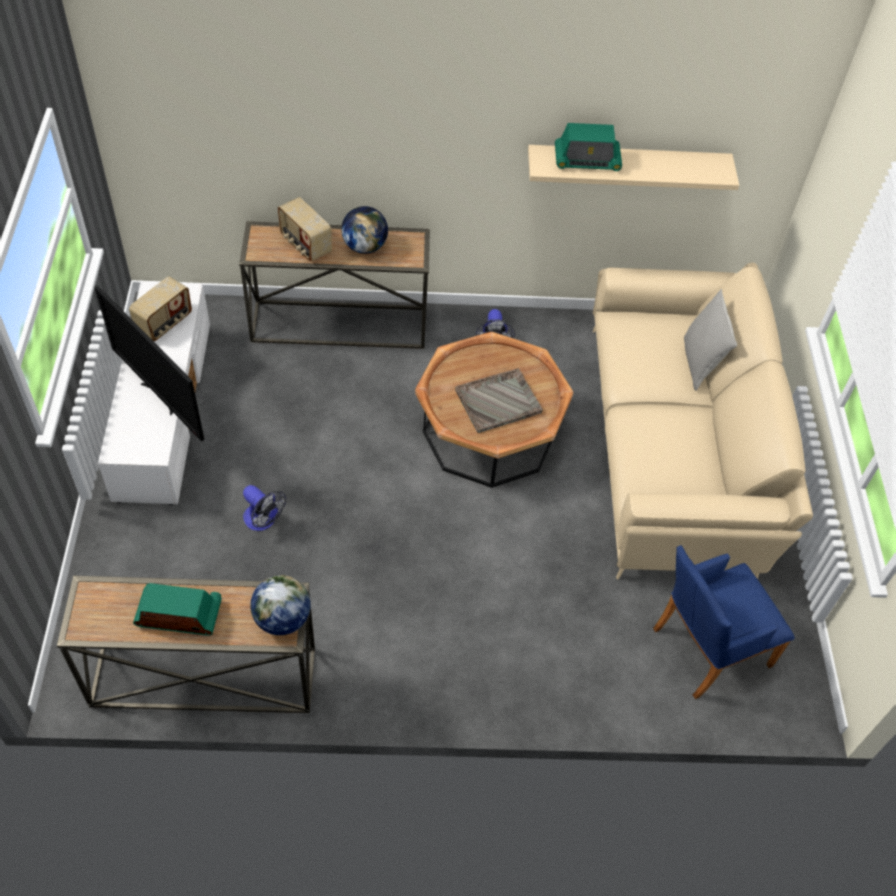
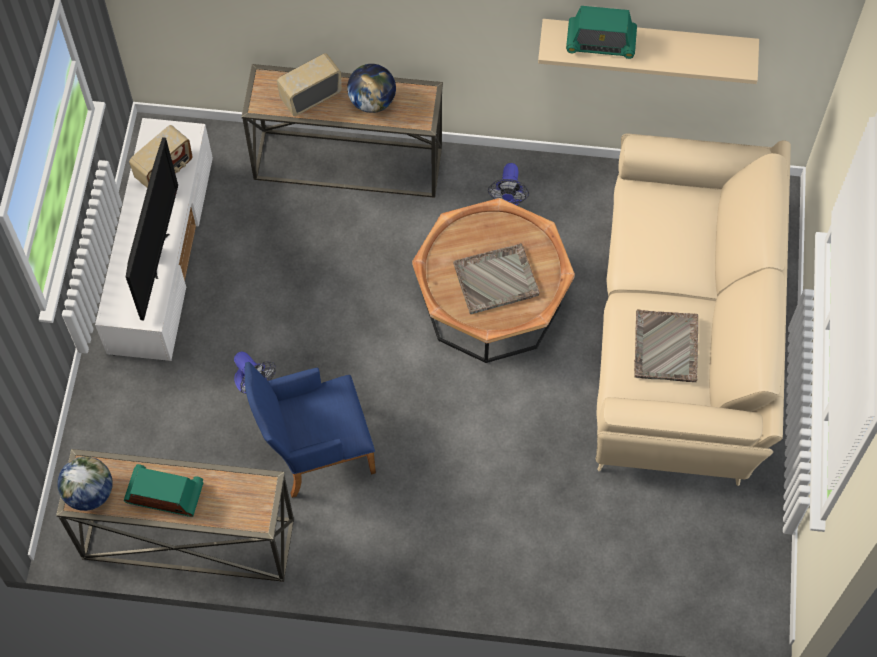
camera: 10 degrees right, 10 degrees up
television [95,286,204,442] -> television turned 135 degrees counterclockwise [126,137,178,321]
globe [250,575,311,635] -> globe moved to [57,456,113,511]
radio [278,197,332,261] -> radio turned 90 degrees clockwise [277,53,342,116]
blue armchair [653,545,795,699] -> blue armchair moved to [244,362,376,498]
grey pillow [684,289,737,391] -> none
none -> grey tray [634,310,698,382]

